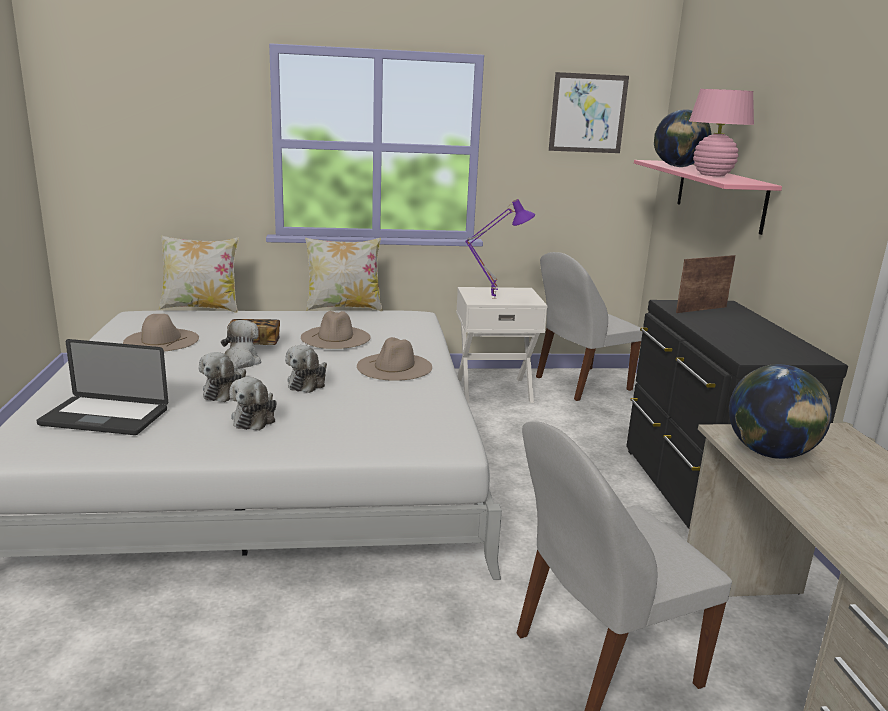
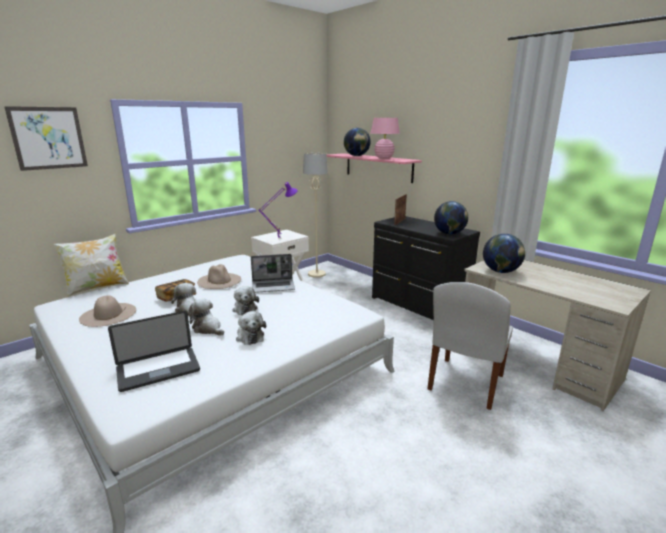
camera: 35 degrees left, 0 degrees up
plush toy [199,352,246,402] -> plush toy turned 150 degrees clockwise [189,299,224,336]
pillow [305,238,383,311] -> none
beige hat [357,337,432,381] -> laptop [251,254,295,293]
white chair [536,252,643,401] -> beige floor lamp [303,153,328,278]
picture [549,72,629,153] -> picture moved to [4,106,88,171]
none -> globe [434,201,468,235]

